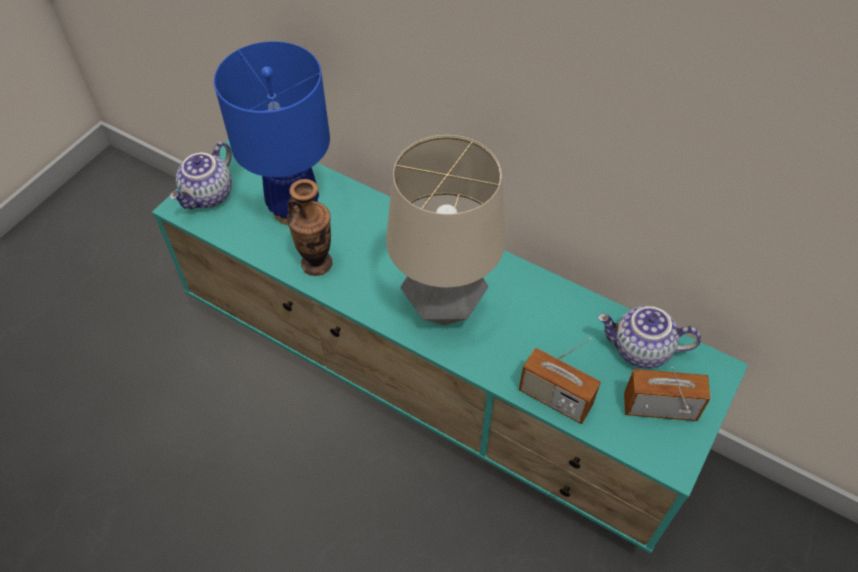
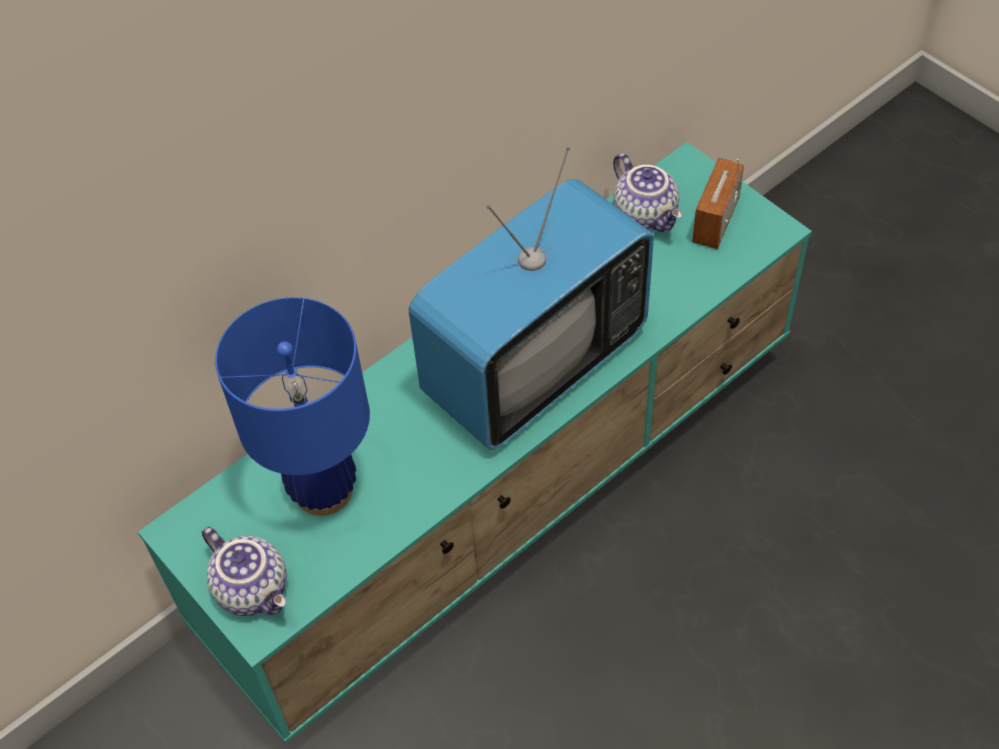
camera: 70 degrees left, 0 degrees up
vase [287,179,332,276] -> none
table lamp [386,135,505,325] -> television [408,147,654,450]
radio [519,338,601,424] -> none
teapot [597,306,701,368] -> teapot turned 60 degrees counterclockwise [613,153,682,232]

